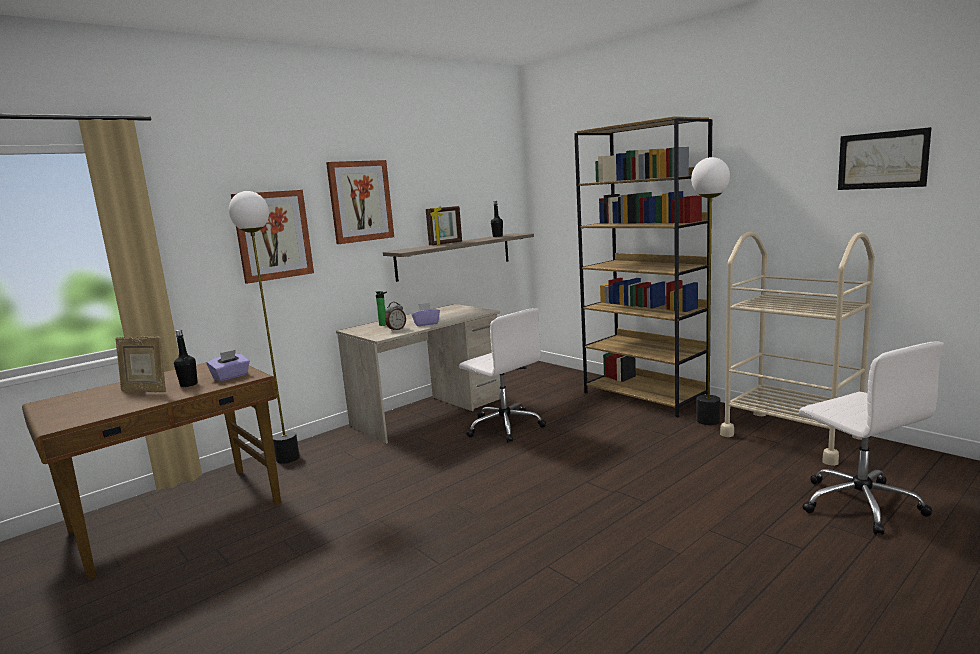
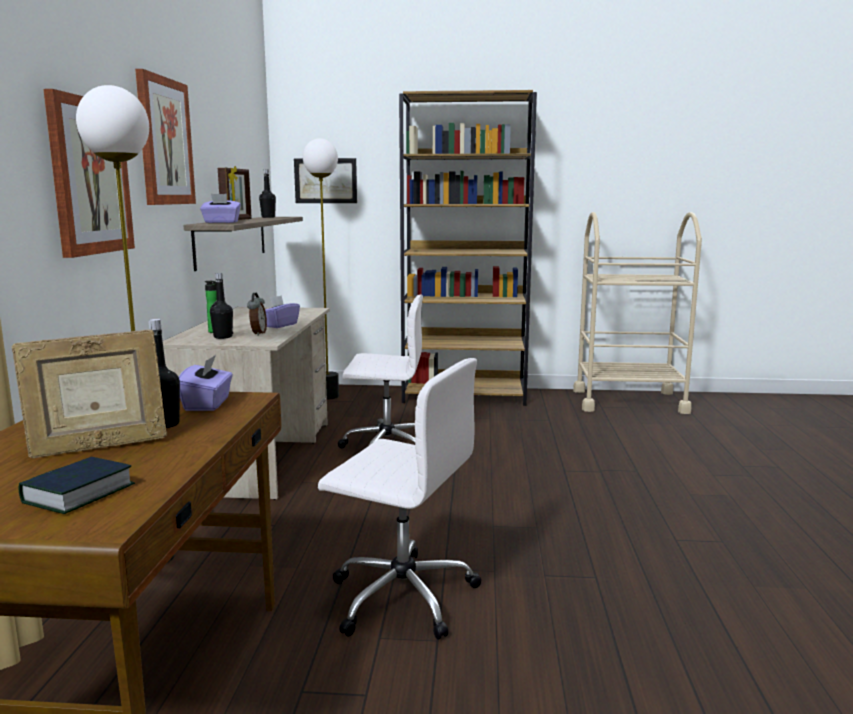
camera: 45 degrees left, 0 degrees up
floor lamp [691,157,730,425] -> floor lamp moved to [303,138,339,400]
white office chair [799,341,944,535] -> white office chair moved to [318,358,481,640]
picture [838,127,932,190] -> picture moved to [294,158,357,203]
none -> book [19,457,135,514]
none -> purple tissue box [200,194,241,223]
none -> black bottle [210,273,233,339]

